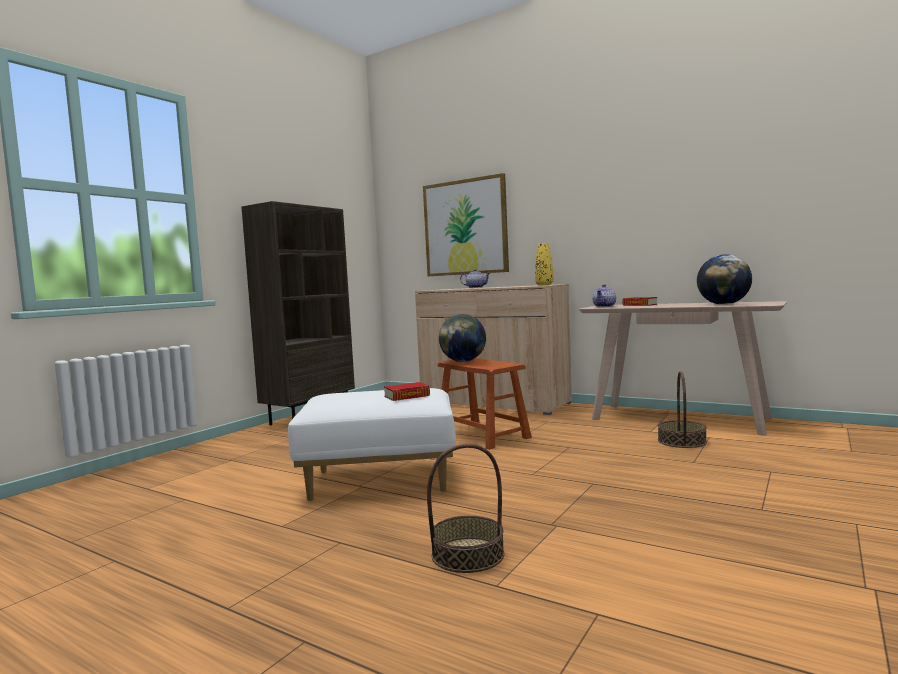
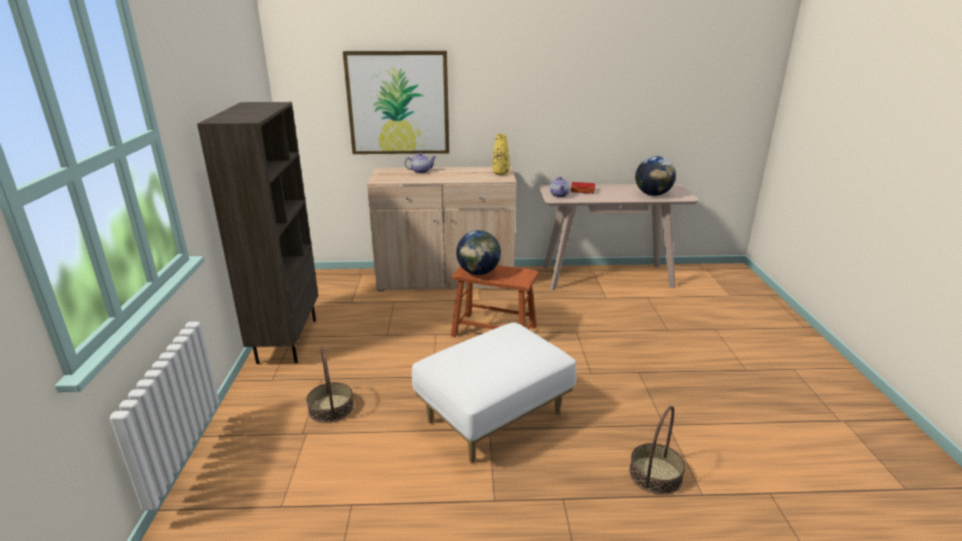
camera: 35 degrees left, 20 degrees up
book [384,382,430,401] -> none
basket [658,371,707,448] -> basket moved to [306,346,354,423]

